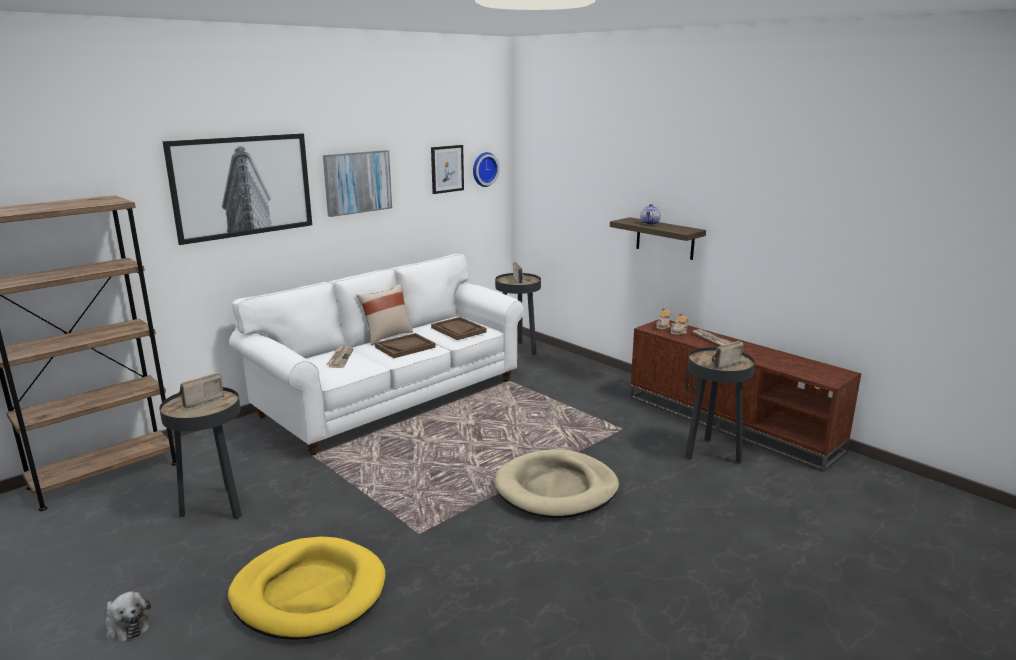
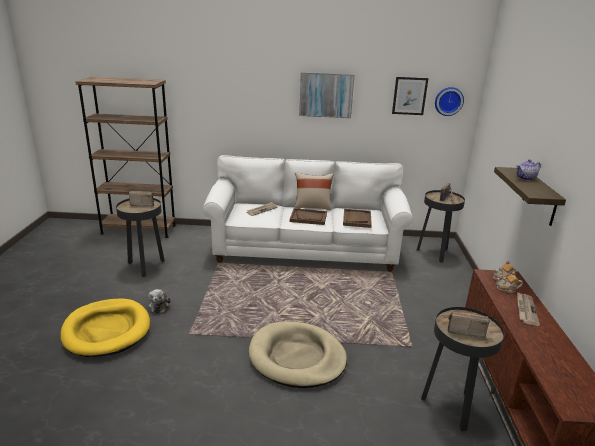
camera: 45 degrees right, 5 degrees up
plush toy [105,591,151,642] -> plush toy moved to [148,289,171,313]
picture [162,133,312,245] -> none

